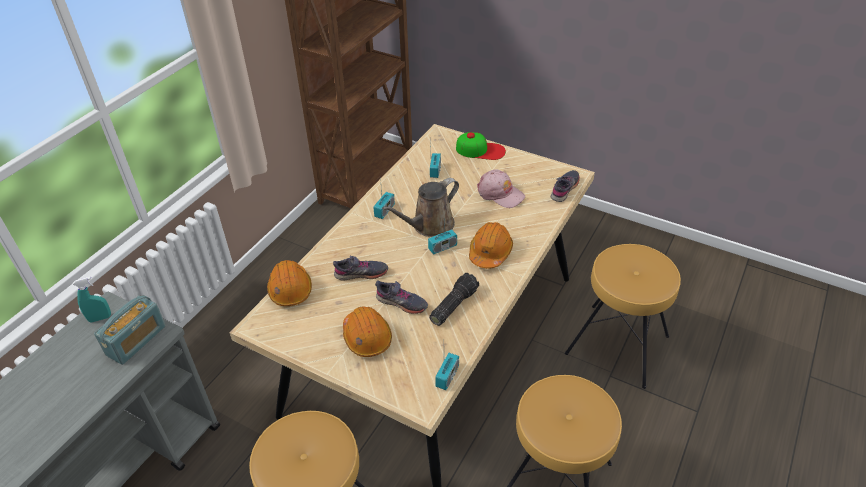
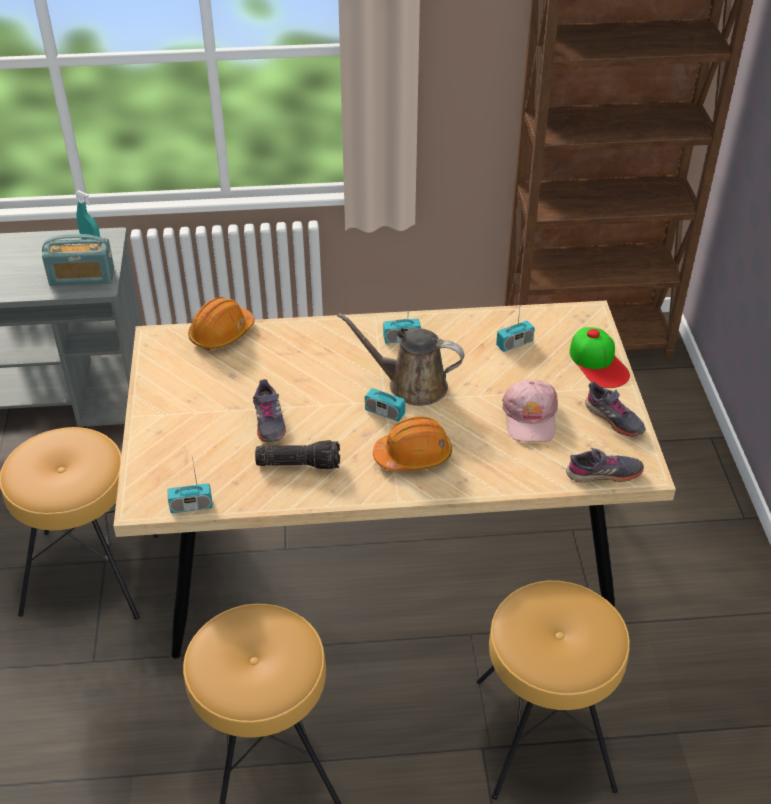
camera: 55 degrees right, 0 degrees up
grey shoe [333,256,388,280] -> grey shoe moved to [585,381,646,437]
orange hard hat [343,306,392,357] -> none

